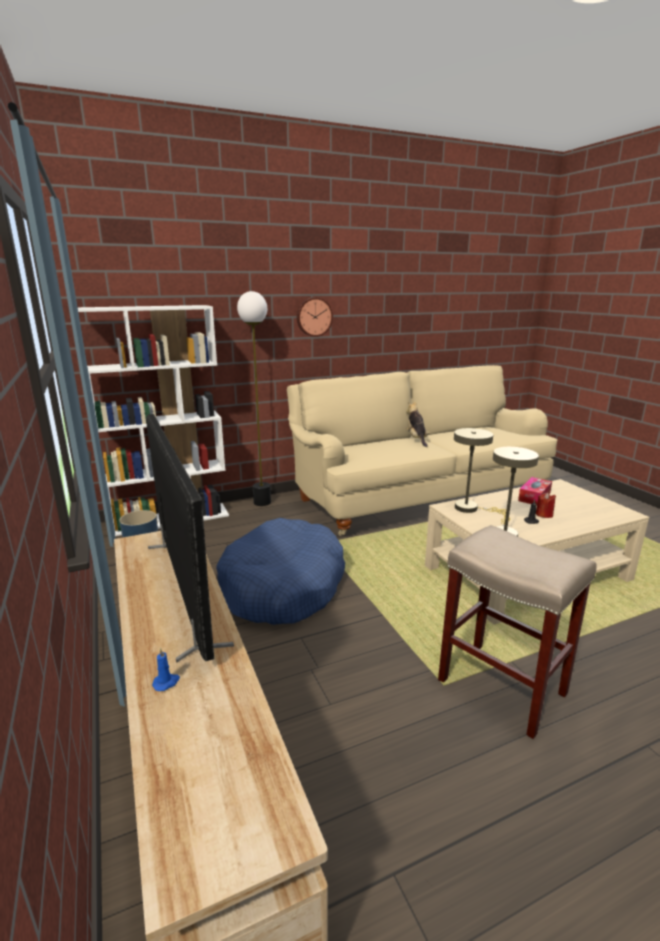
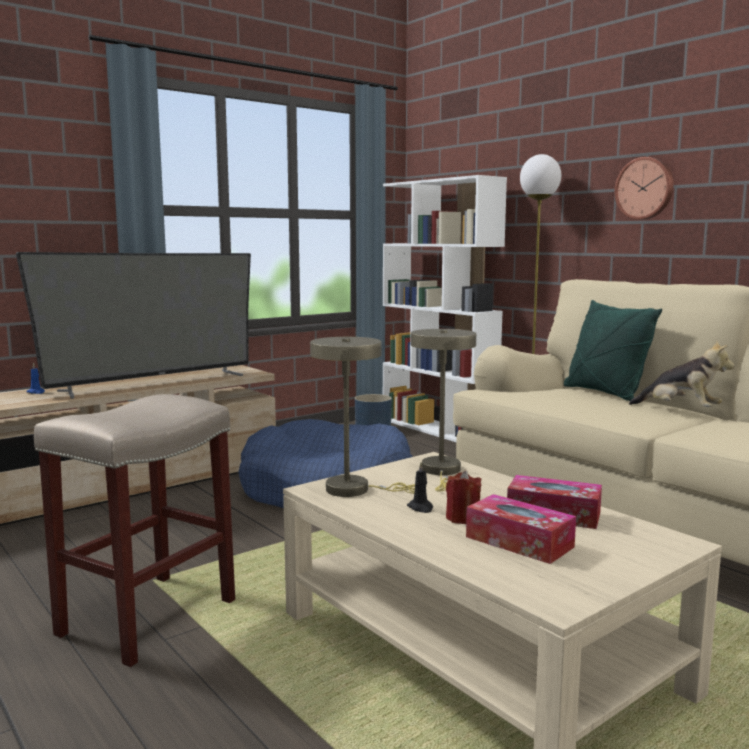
camera: 75 degrees right, 10 degrees down
plush toy [406,401,430,447] -> plush toy turned 60 degrees clockwise [629,340,735,407]
none -> tissue box [466,494,576,564]
none -> green pillow [564,300,662,401]

